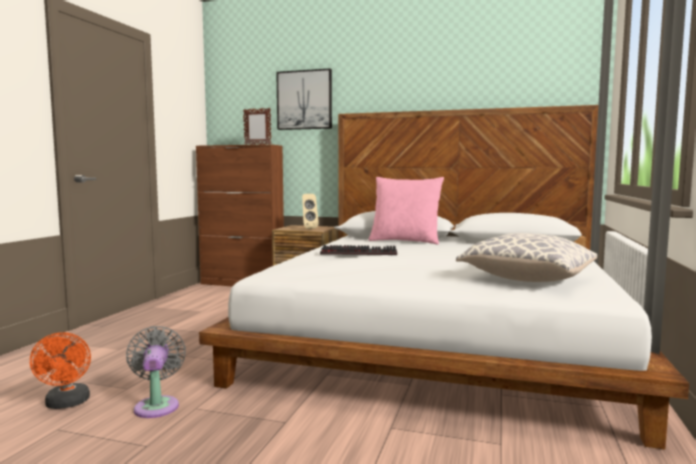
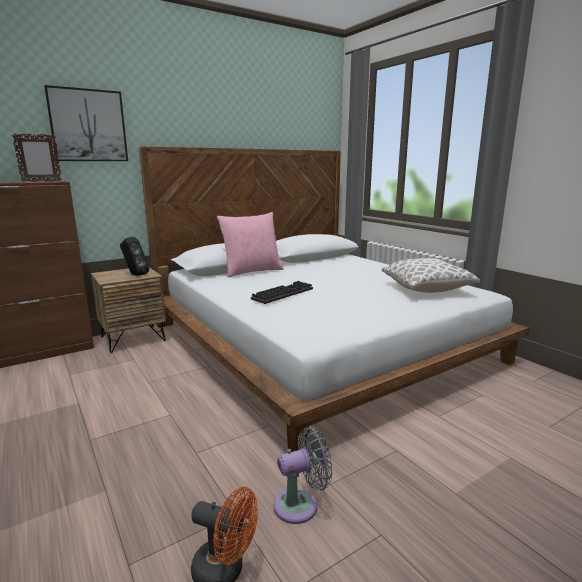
camera: 50 degrees left, 10 degrees up
grey fan [126,326,186,418] -> grey fan turned 135 degrees clockwise [273,427,333,524]
beige speaker [302,194,319,229] -> black speaker [120,237,149,275]

